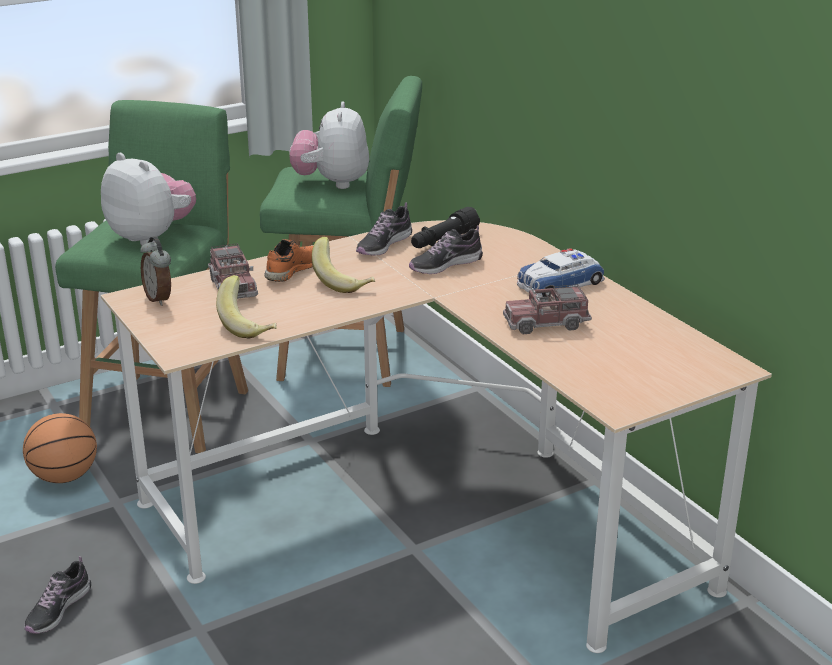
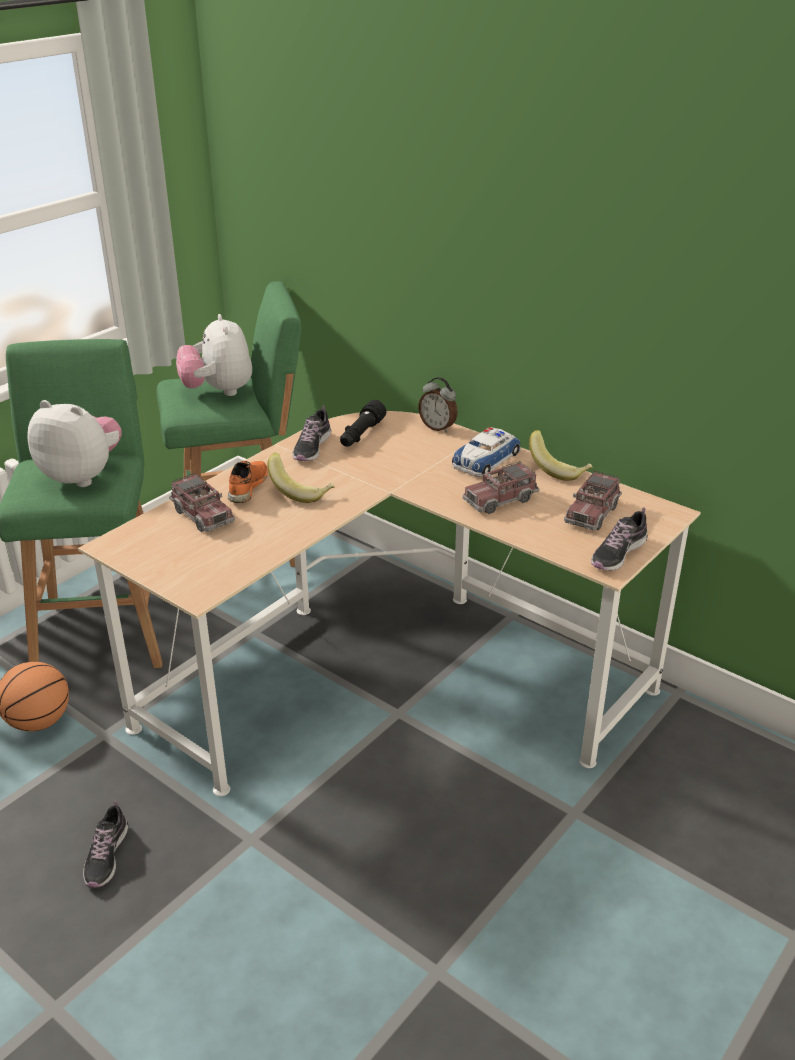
camera: 20 degrees left, 5 degrees up
alarm clock [140,237,171,306] -> alarm clock moved to [418,377,457,433]
banana [216,275,277,339] -> banana moved to [529,430,593,481]
shoe [409,225,483,274] -> shoe moved to [591,507,648,571]
none -> toy truck [564,471,622,531]

